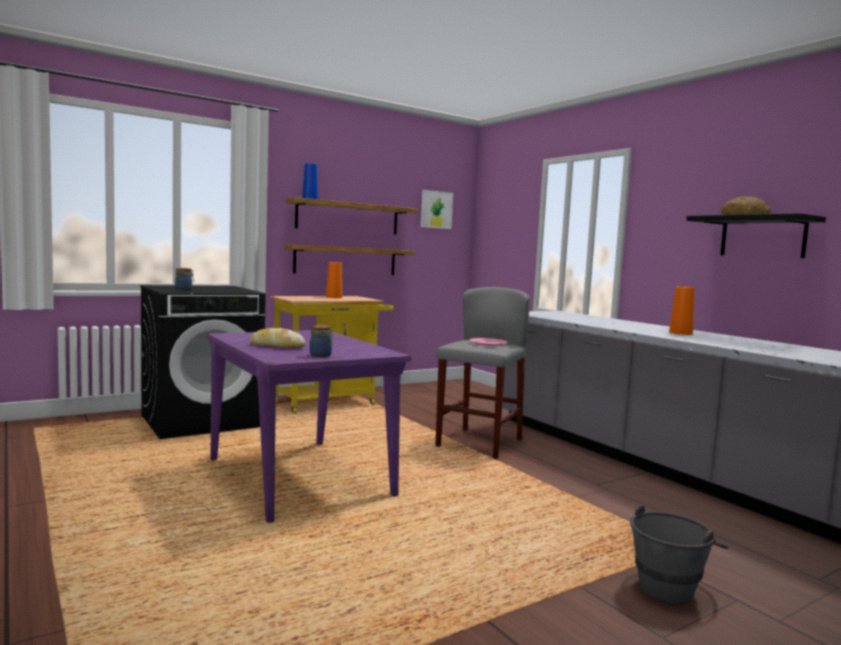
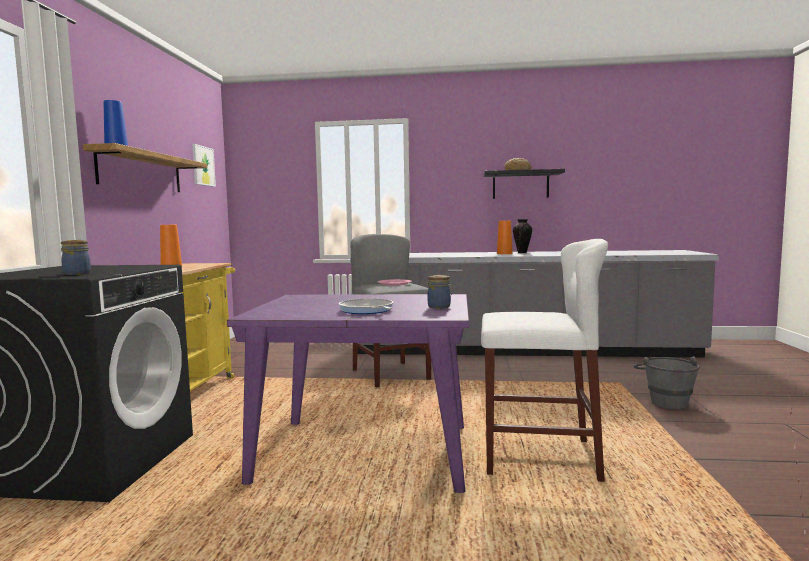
camera: 50 degrees left, 0 degrees up
bread [250,328,306,348] -> frying pan [339,298,393,314]
shelf [284,244,415,275] -> none
none -> white stool [481,239,608,482]
none -> vase [513,219,532,253]

